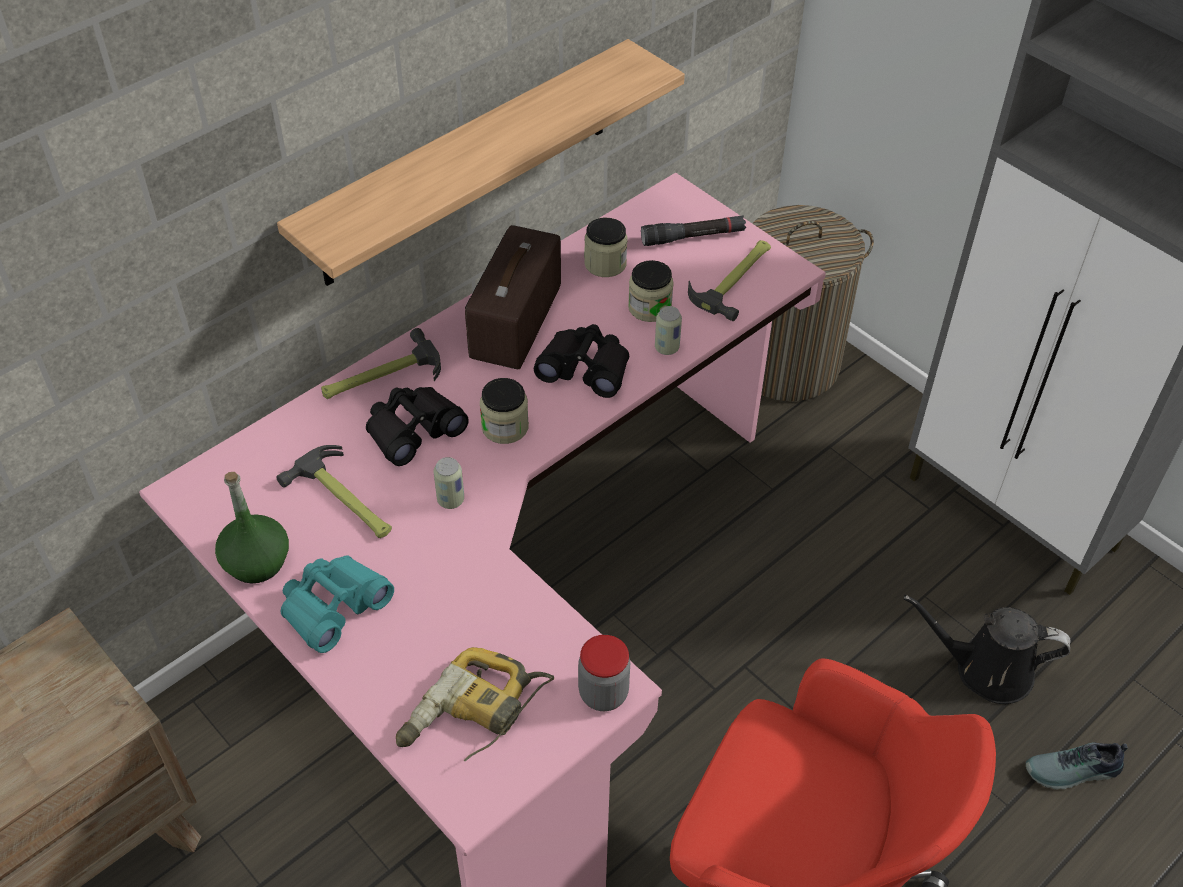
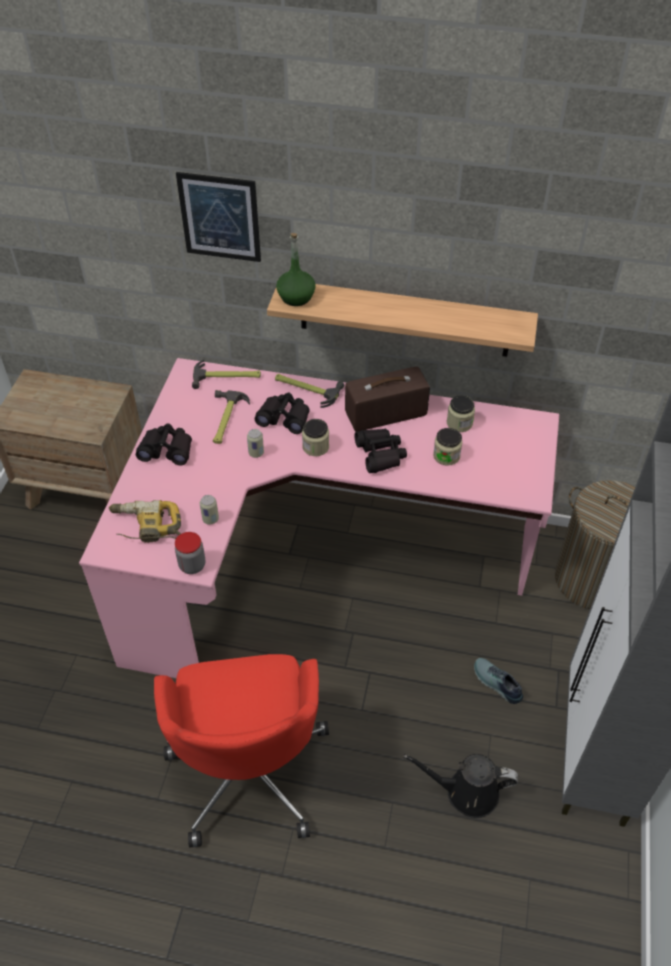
camera: 55 degrees right, 0 degrees up
green bottle [215,472,289,583] -> green bottle moved to [276,233,316,306]
turquoise binoculars [281,555,394,653] -> black binoculars [136,424,192,465]
black flashlight [641,215,746,246] -> none
can [655,306,682,355] -> can moved to [200,495,219,525]
hammer [688,240,771,321] -> hammer moved to [192,360,261,389]
black watering can [904,595,1071,704] -> black watering can turned 60 degrees counterclockwise [403,754,518,818]
shoe [1026,742,1128,790] -> shoe moved to [474,658,523,704]
none -> picture [176,172,261,262]

